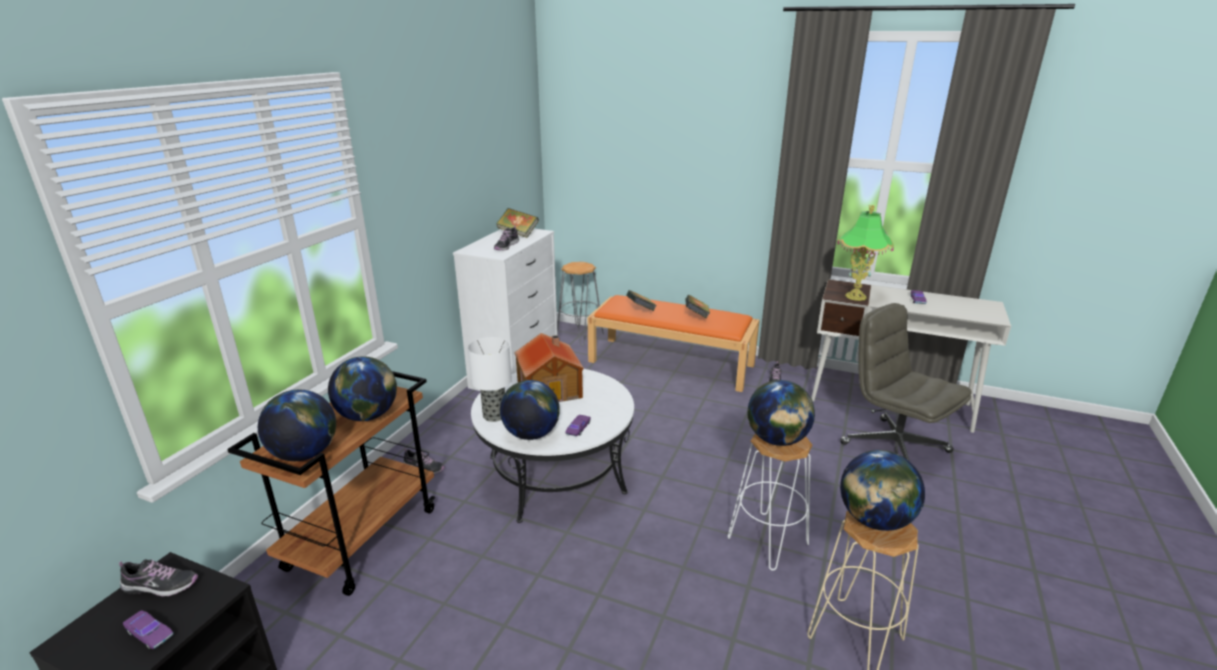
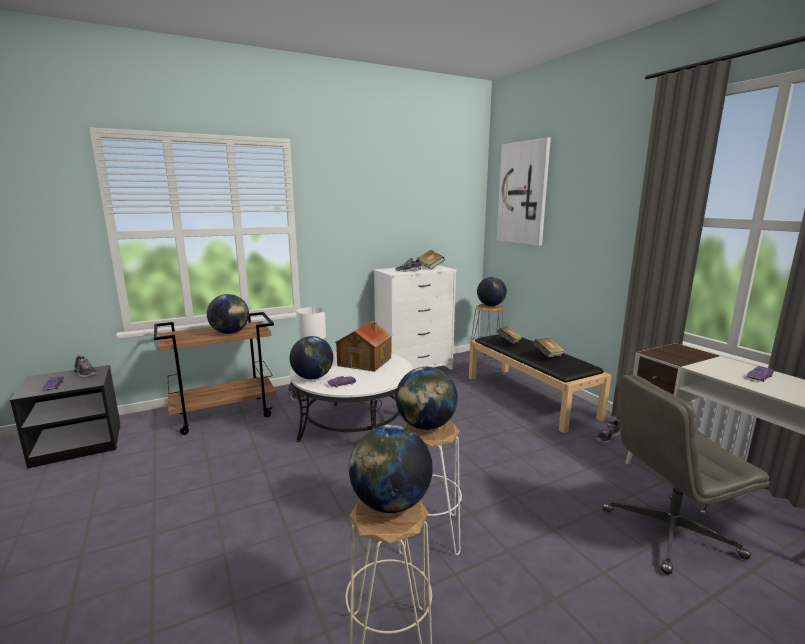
camera: 40 degrees right, 10 degrees down
globe [258,390,336,461] -> globe moved to [477,277,507,306]
orange bench [587,295,759,392] -> black bench [469,334,611,433]
table lamp [837,205,894,301] -> none
grey office chair [840,303,972,462] -> grey office chair turned 105 degrees counterclockwise [603,374,770,575]
none -> picture [497,137,551,246]

